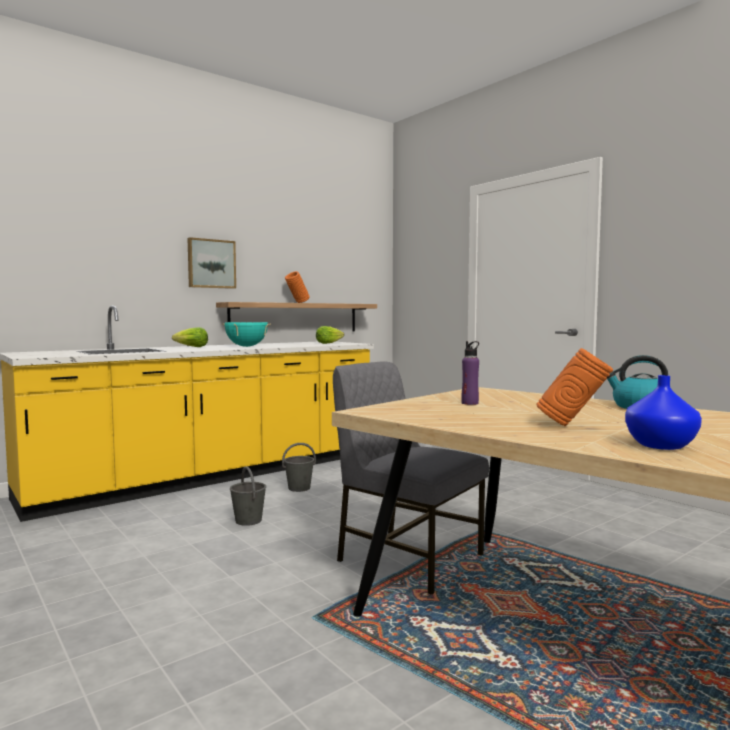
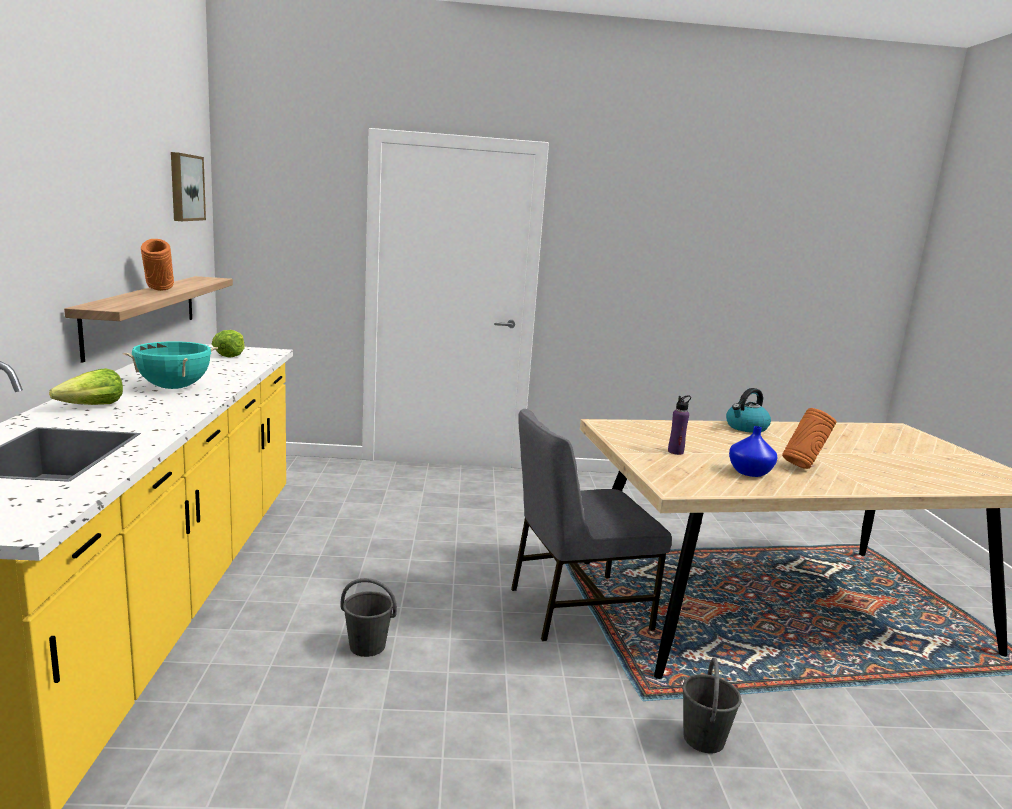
camera: 55 degrees left, 10 degrees up
picture [188,237,236,289] -> picture moved to [171,152,206,221]
grey bucket [282,443,316,492] -> grey bucket moved to [682,658,742,753]
blue vase [625,375,702,450] -> blue vase moved to [729,426,778,477]

